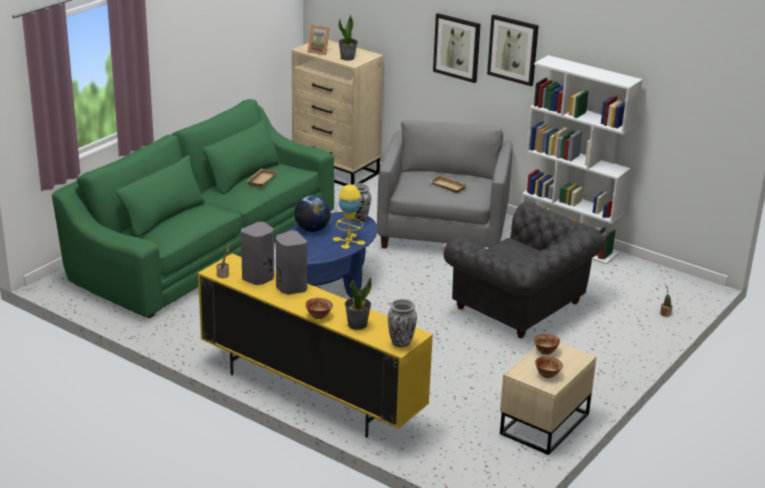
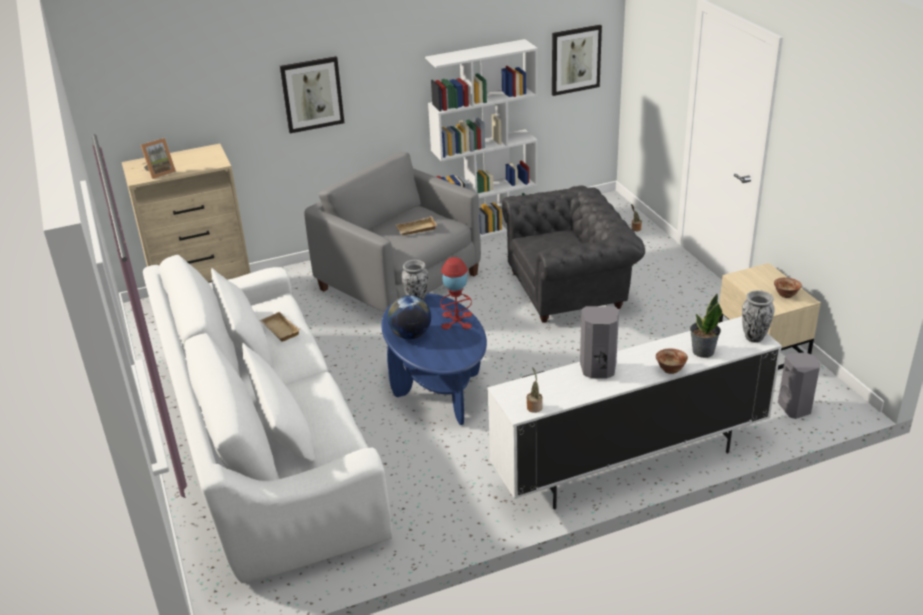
camera: 55 degrees left, 5 degrees up
green sofa [52,99,334,319] -> white sofa [143,255,392,583]
yellow tv stand [198,254,433,438] -> white tv stand [487,316,782,510]
grey speaker [241,222,274,285] -> grey speaker moved to [778,352,820,419]
yellow table lamp [333,185,365,249] -> red table lamp [440,257,472,329]
potted plant [338,15,358,61] -> none
picture [487,14,539,86] -> picture moved to [552,25,602,96]
bowl [533,334,560,355] -> none

